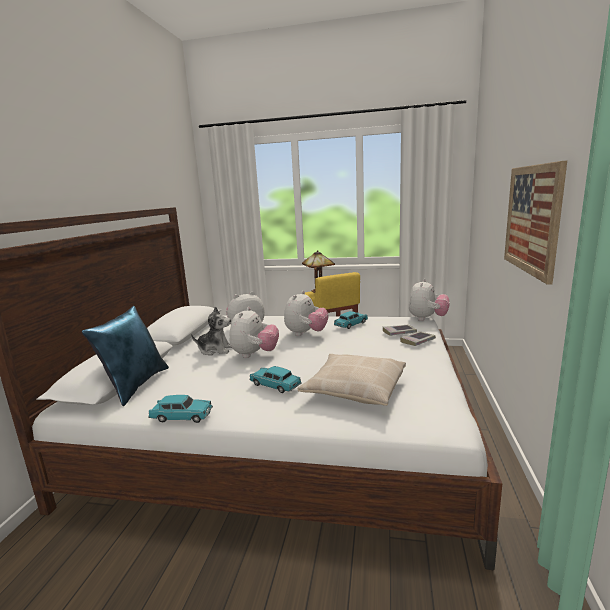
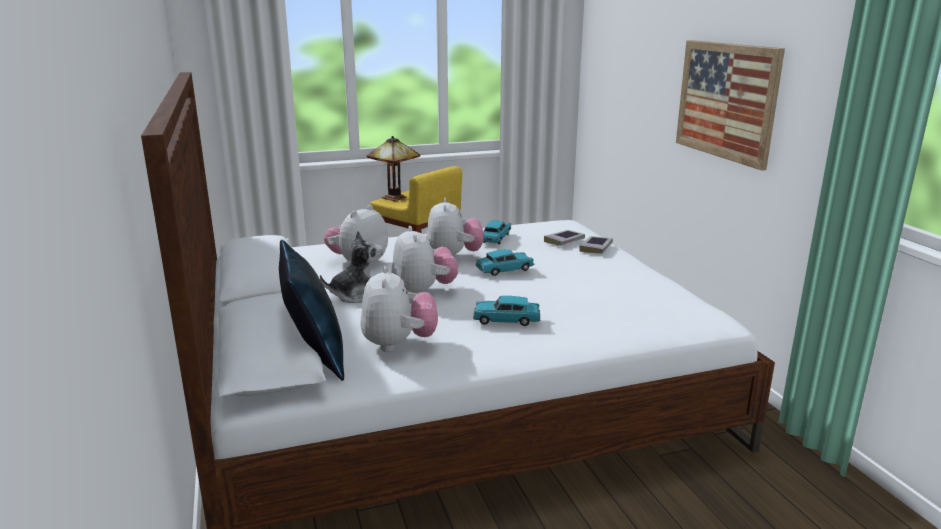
camera: 30 degrees left, 5 degrees up
turquoise toy car [148,395,213,423] -> turquoise toy car moved to [475,249,534,276]
beige pillow [298,354,406,406] -> none
plush toy [409,279,450,321] -> plush toy moved to [361,266,438,352]

